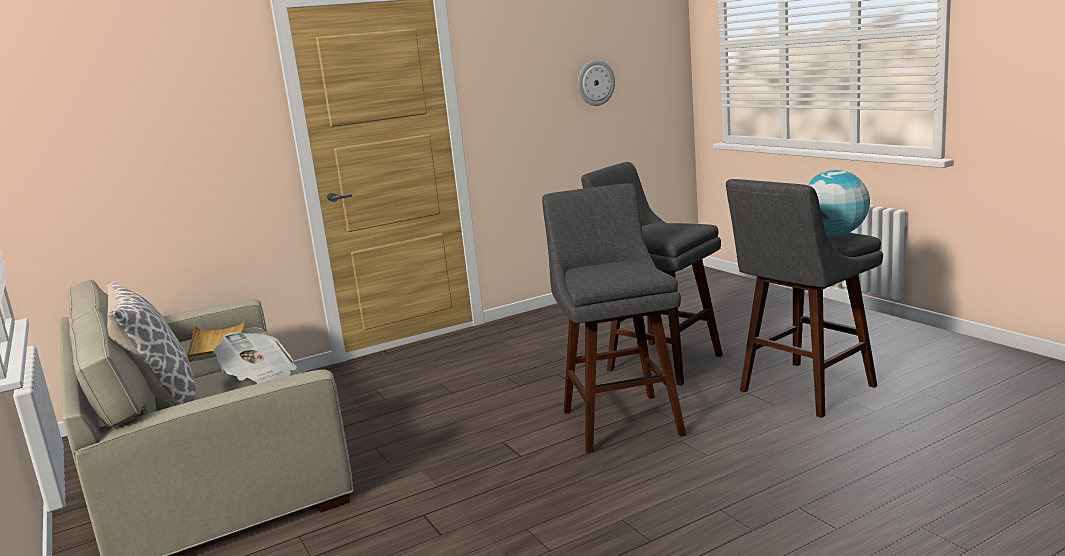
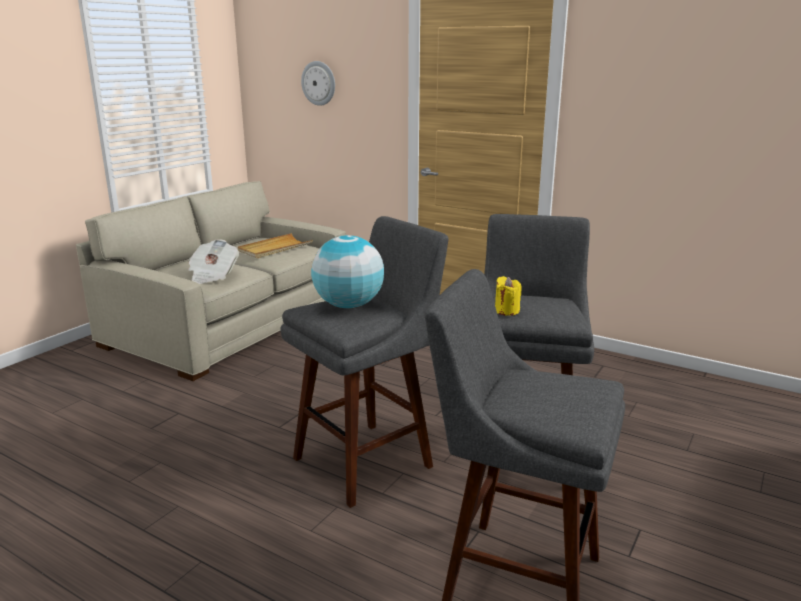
camera: 60 degrees right, 5 degrees up
pillow [107,282,196,406] -> none
wall clock [578,60,615,106] -> wall clock moved to [301,61,335,106]
globe [807,170,870,236] -> globe moved to [311,235,384,308]
none -> yellow candle [495,276,522,316]

